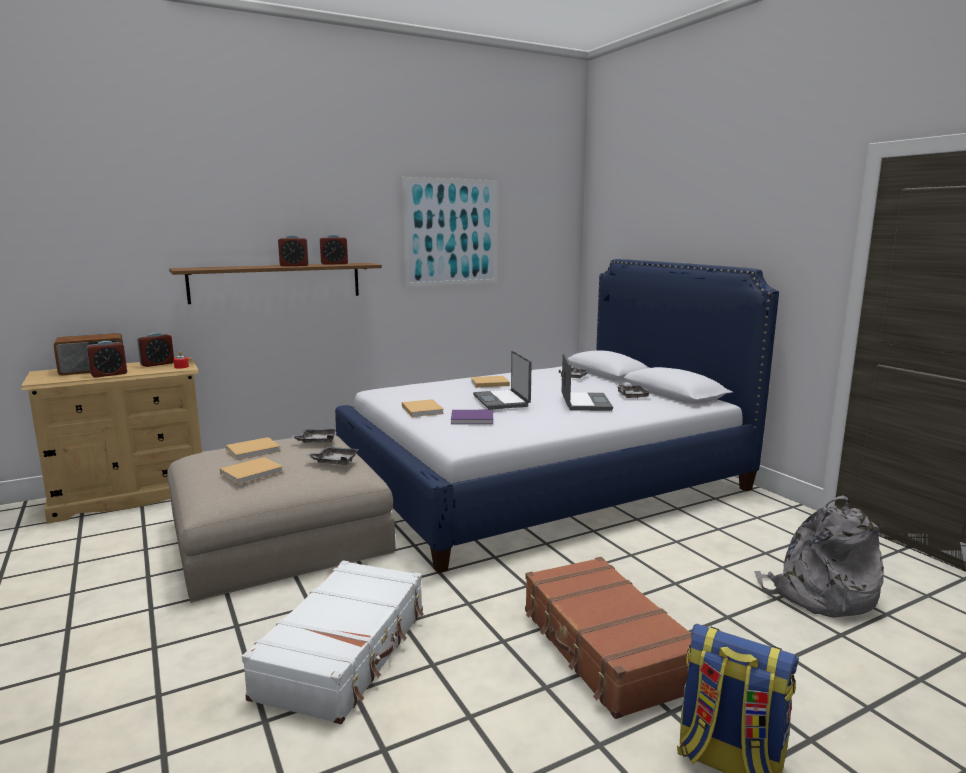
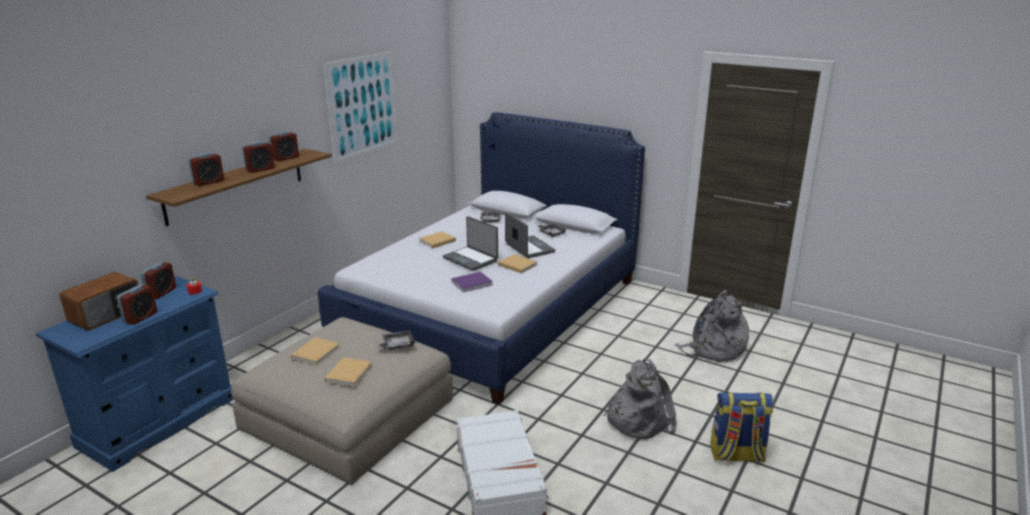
camera: 30 degrees left, 10 degrees up
beige dresser [21,358,202,524] -> blue dresser [36,276,234,472]
grey tray [291,429,336,443] -> none
beige book [402,399,444,417] -> beige book moved to [498,254,537,273]
brown suitcase [525,557,692,719] -> grey backpack [603,358,677,439]
none -> alarm clock [189,153,224,186]

